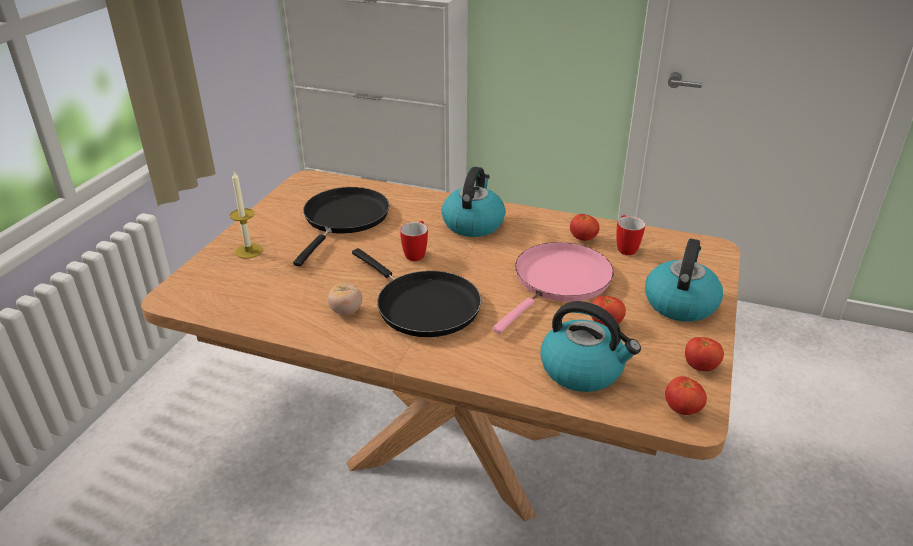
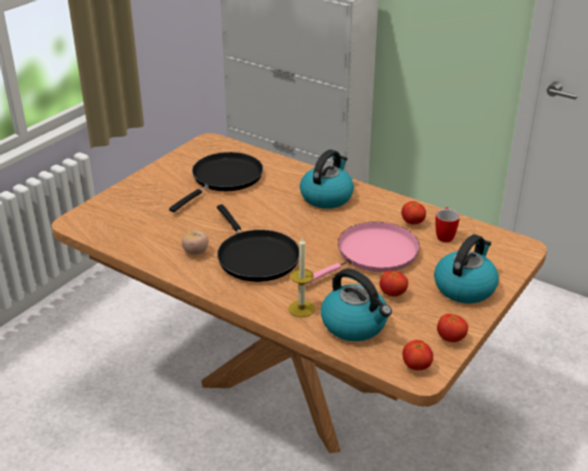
camera: 15 degrees right, 0 degrees up
candle [230,171,263,259] -> candle moved to [289,238,315,317]
mug [400,221,428,261] -> none

